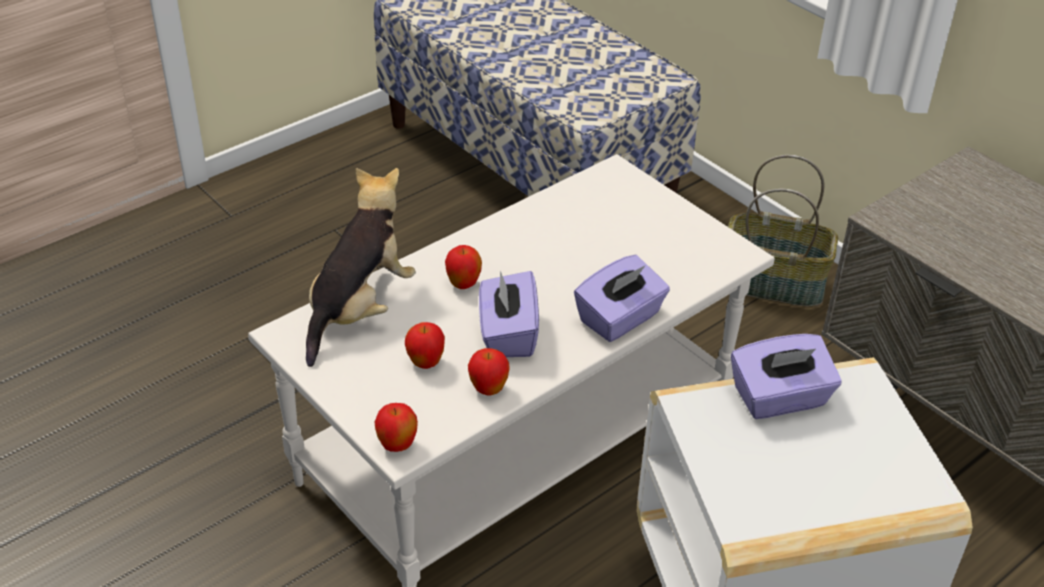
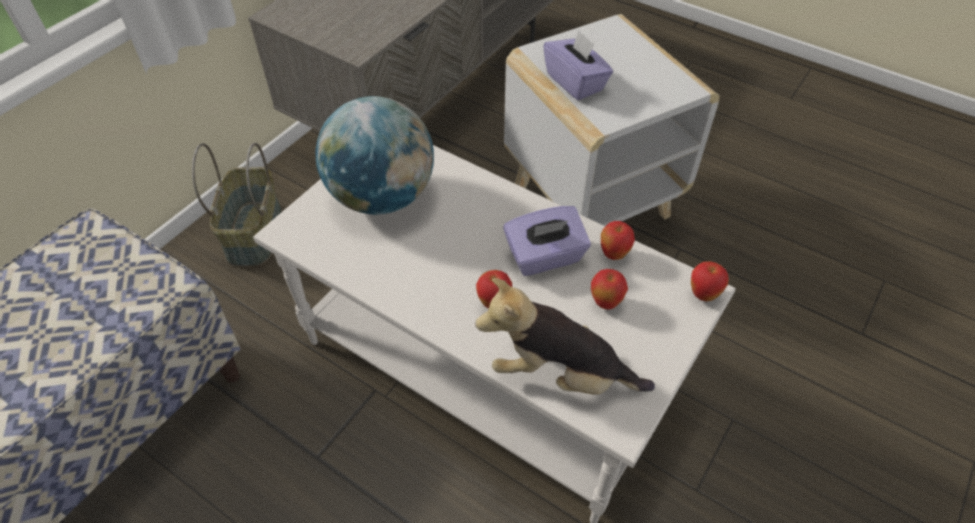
camera: 105 degrees left, 10 degrees up
purple tissue box [574,255,670,342] -> none
none -> globe [316,96,434,215]

